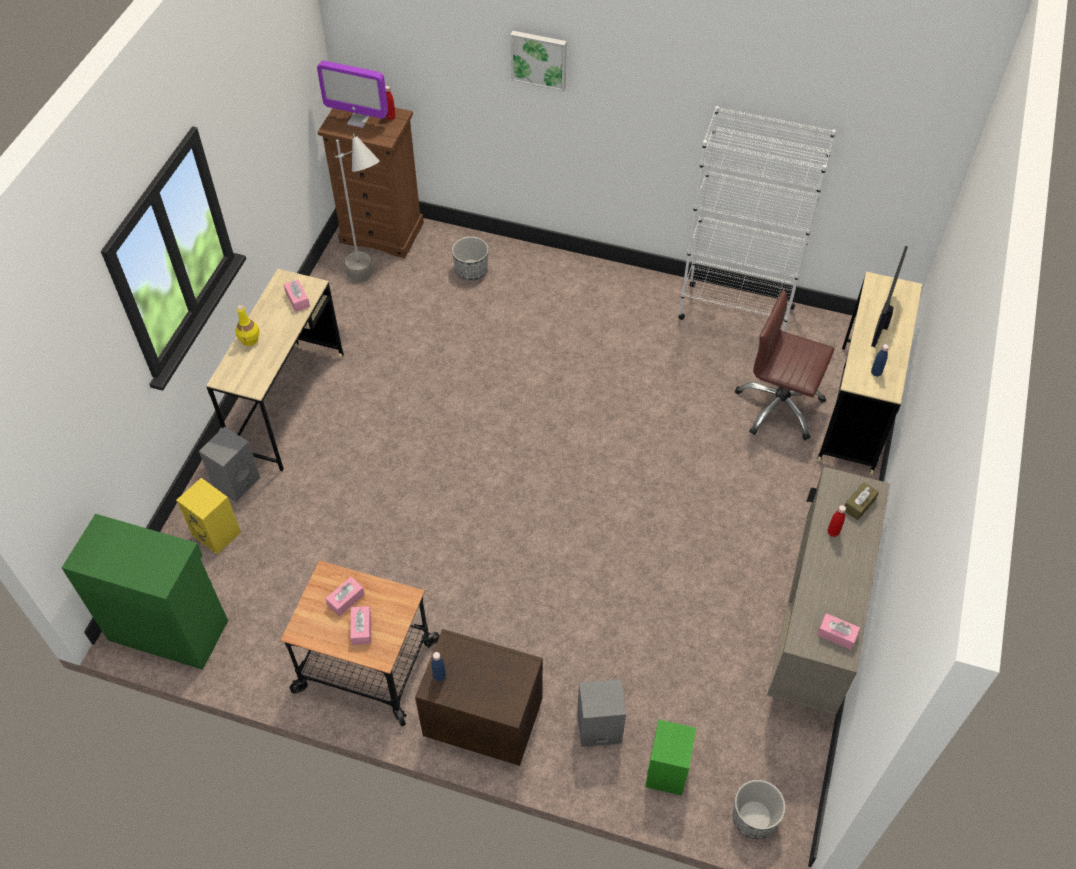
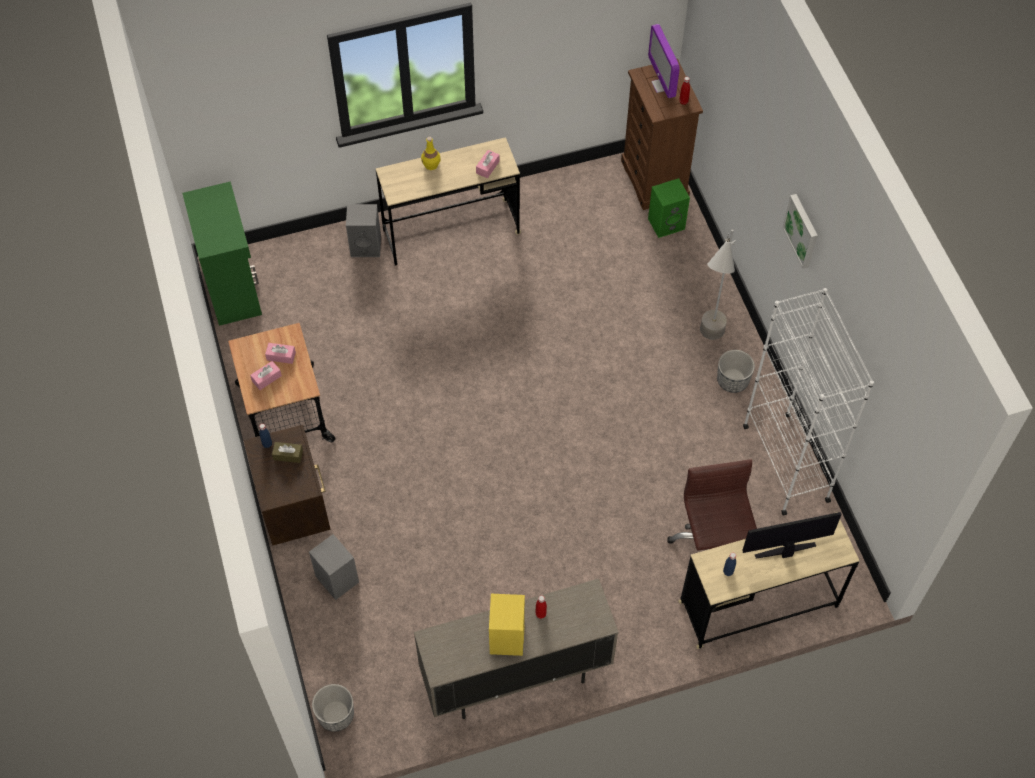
camera: 55 degrees right, 5 degrees up
yellow speaker [176,478,241,554] -> yellow speaker moved to [489,594,525,656]
grey floor lamp [333,133,380,282] -> grey floor lamp moved to [700,230,736,340]
planter [452,236,489,280] -> planter moved to [717,350,755,393]
picture [510,31,567,92] -> picture moved to [782,194,818,269]
green speaker [645,719,696,796] -> green speaker moved to [648,178,690,238]
pink tissue box [817,613,860,650] -> none
brown tissue box [845,482,879,520] -> brown tissue box moved to [272,442,303,463]

